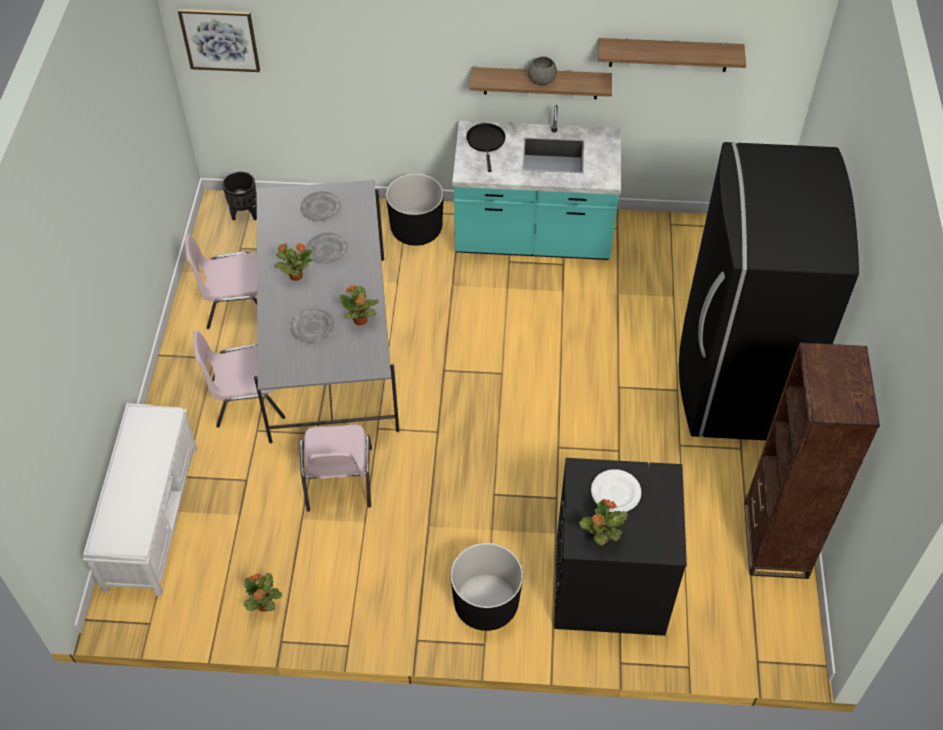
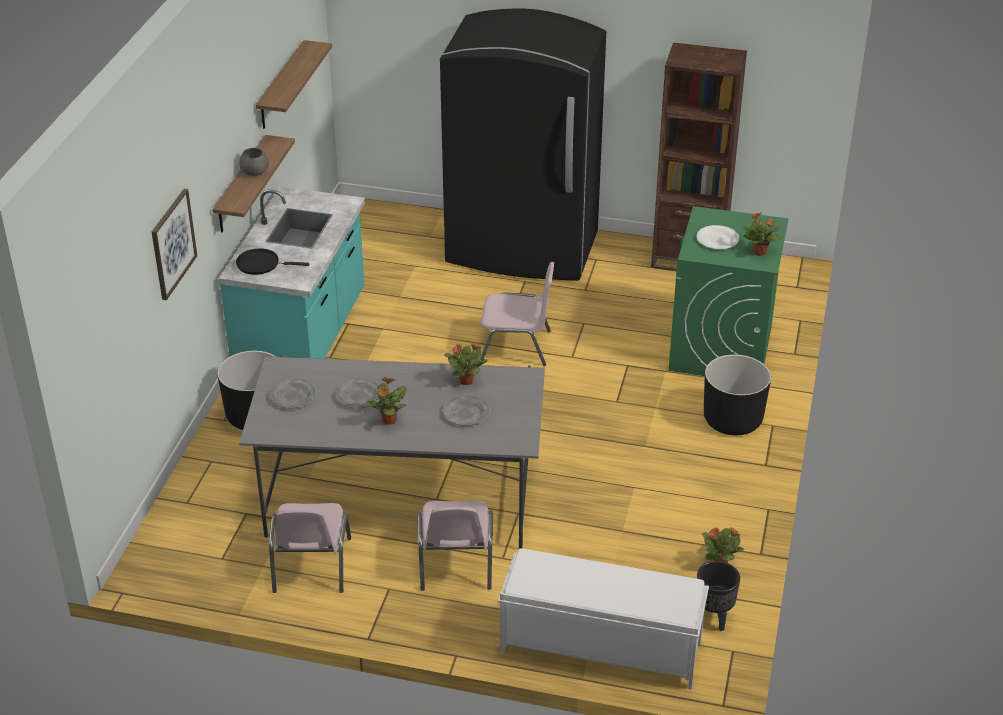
camera: 80 degrees left, 15 degrees down
picture [178,9,260,72] -> picture moved to [152,189,197,300]
black planter [222,171,257,221] -> black planter moved to [697,561,740,631]
pink chair [300,425,372,511] -> pink chair moved to [481,262,554,366]
black washing machine [554,458,687,636] -> green washing machine [669,206,789,376]

